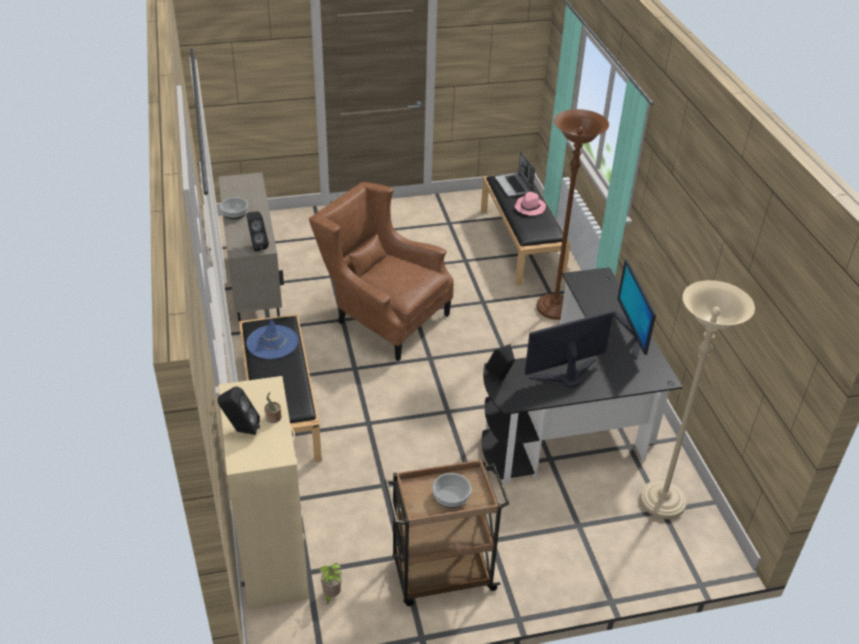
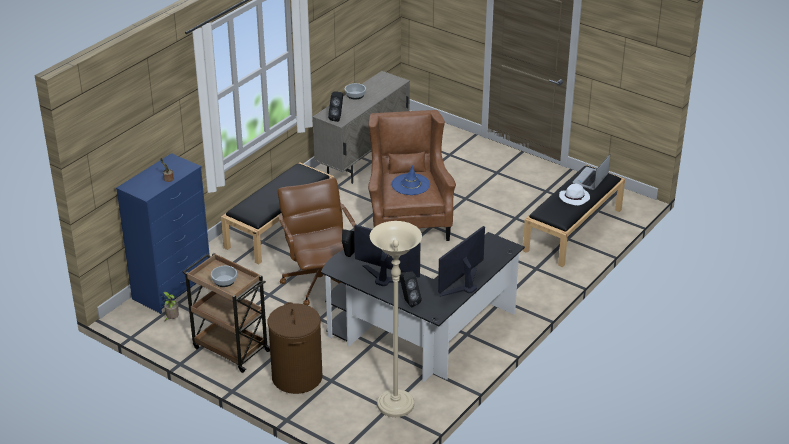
camera: 50 degrees right, 5 degrees down
black speaker [217,386,260,435] -> black speaker moved to [400,271,422,307]
beige dresser [218,376,309,610] -> blue dresser [116,153,210,314]
blue hat [246,318,298,359] -> blue hat moved to [391,165,430,195]
pink hat [514,192,546,216] -> white hat [559,184,590,206]
brown floor lamp [537,109,609,320] -> none
none -> brown laundry basket [268,302,323,394]
none -> brown office chair [278,178,356,305]

